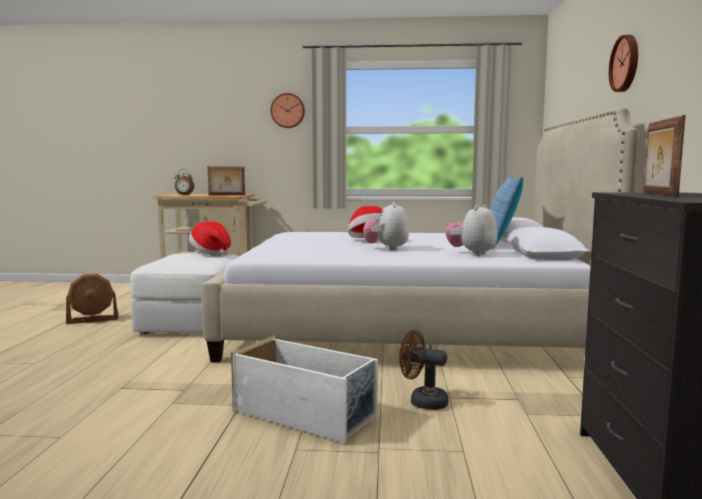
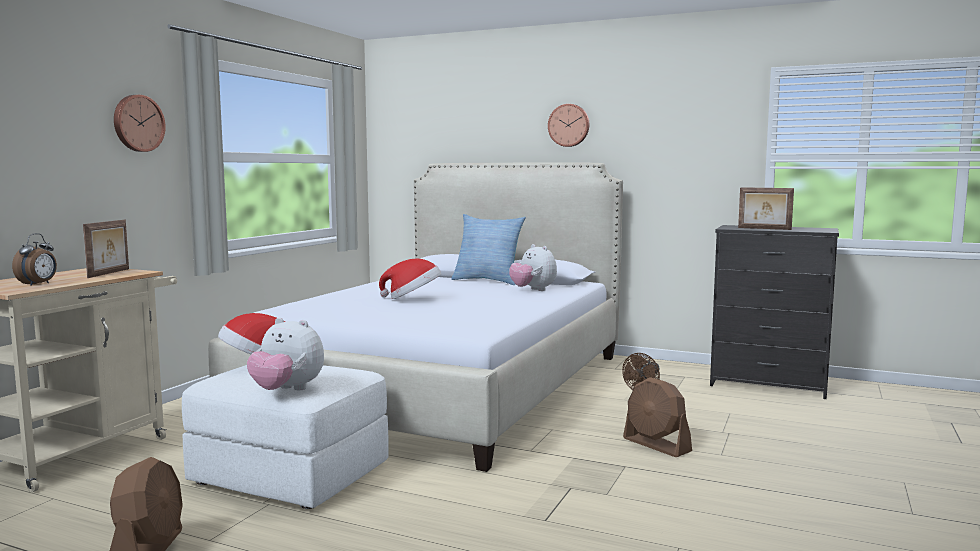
camera: 70 degrees left, 0 degrees up
white storage box [231,336,378,443] -> brown fan [623,377,692,457]
plush toy [363,202,409,250] -> plush toy moved to [247,318,324,390]

